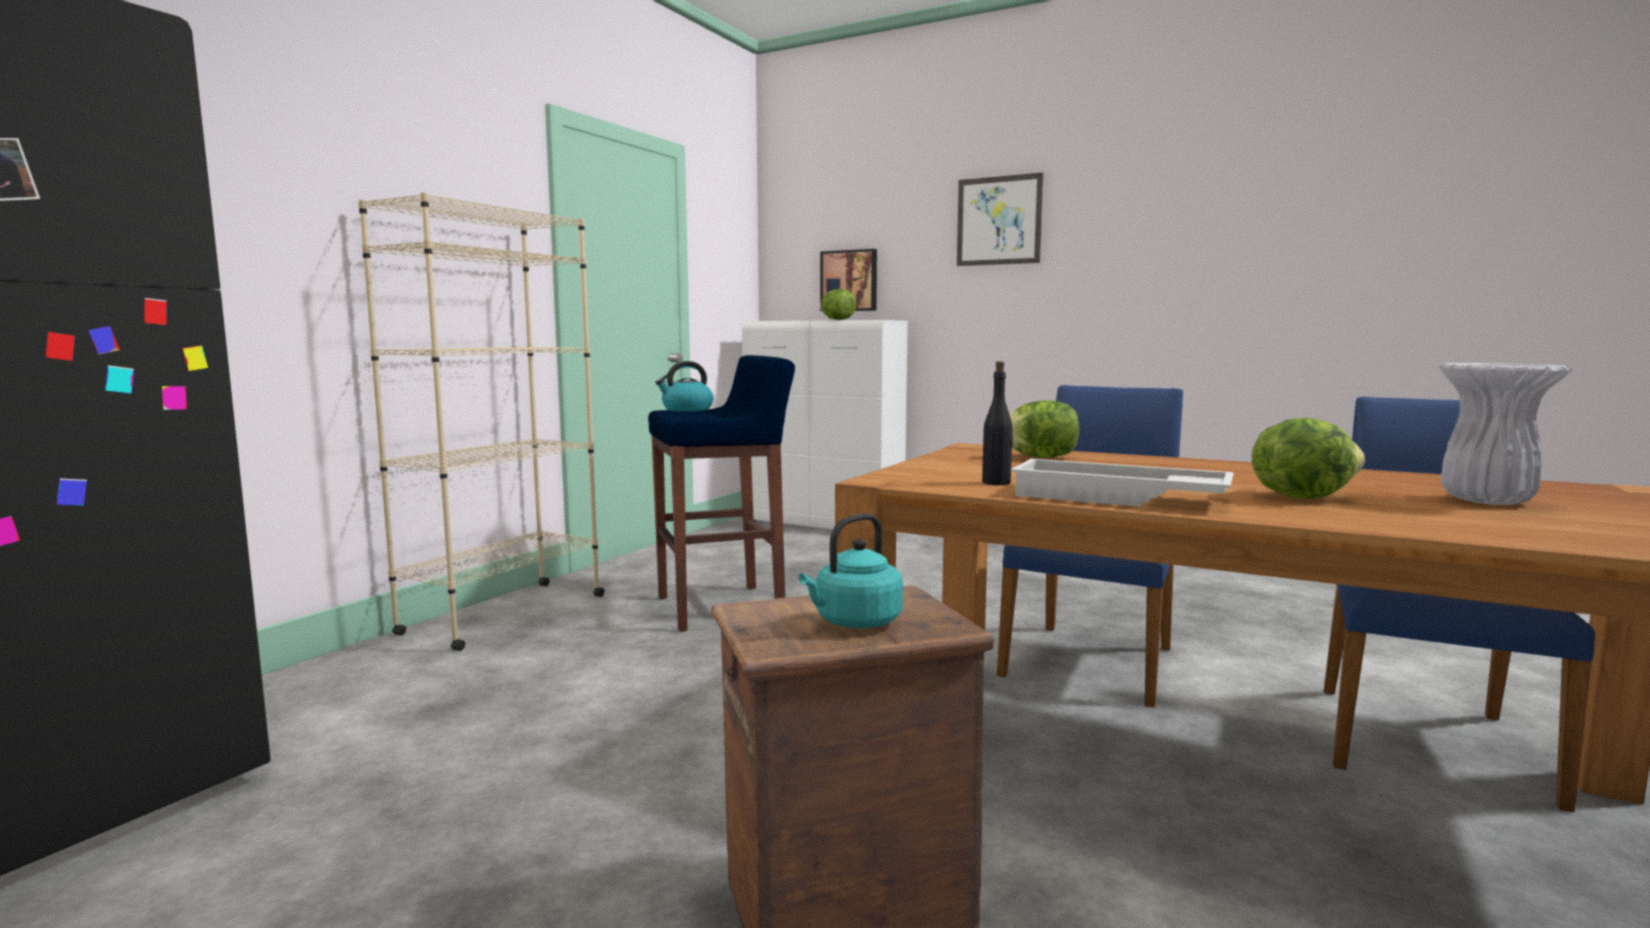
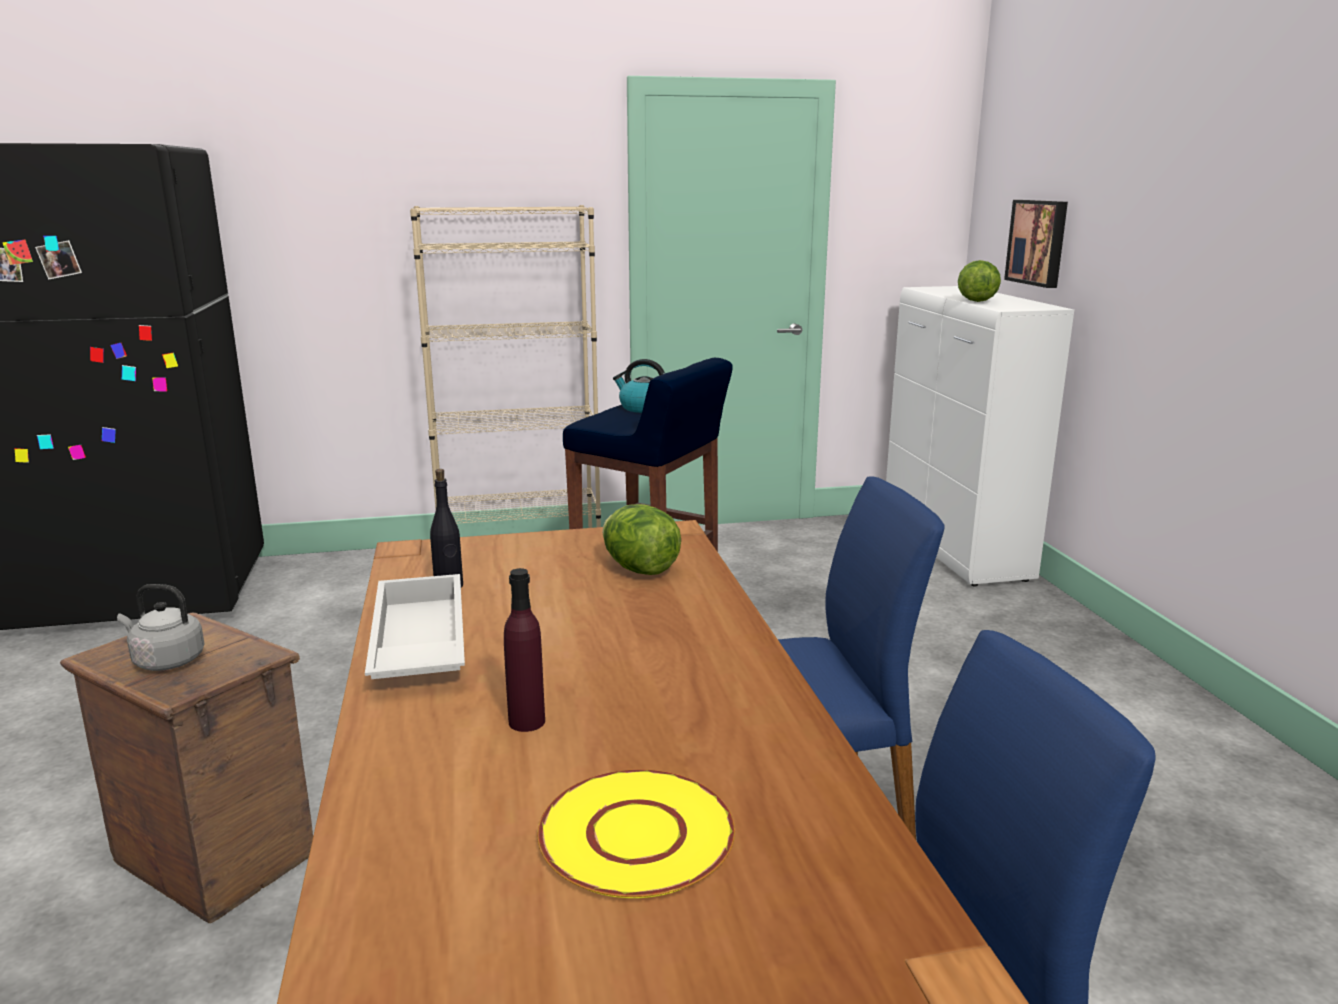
camera: 50 degrees right, 10 degrees up
turquoise kettle [799,513,903,628] -> grey kettle [117,584,205,671]
picture [957,173,1043,266] -> none
lettuce [1252,418,1365,499] -> purple bottle [504,568,545,732]
white vase [1439,363,1572,505] -> yellow plate [537,769,735,898]

